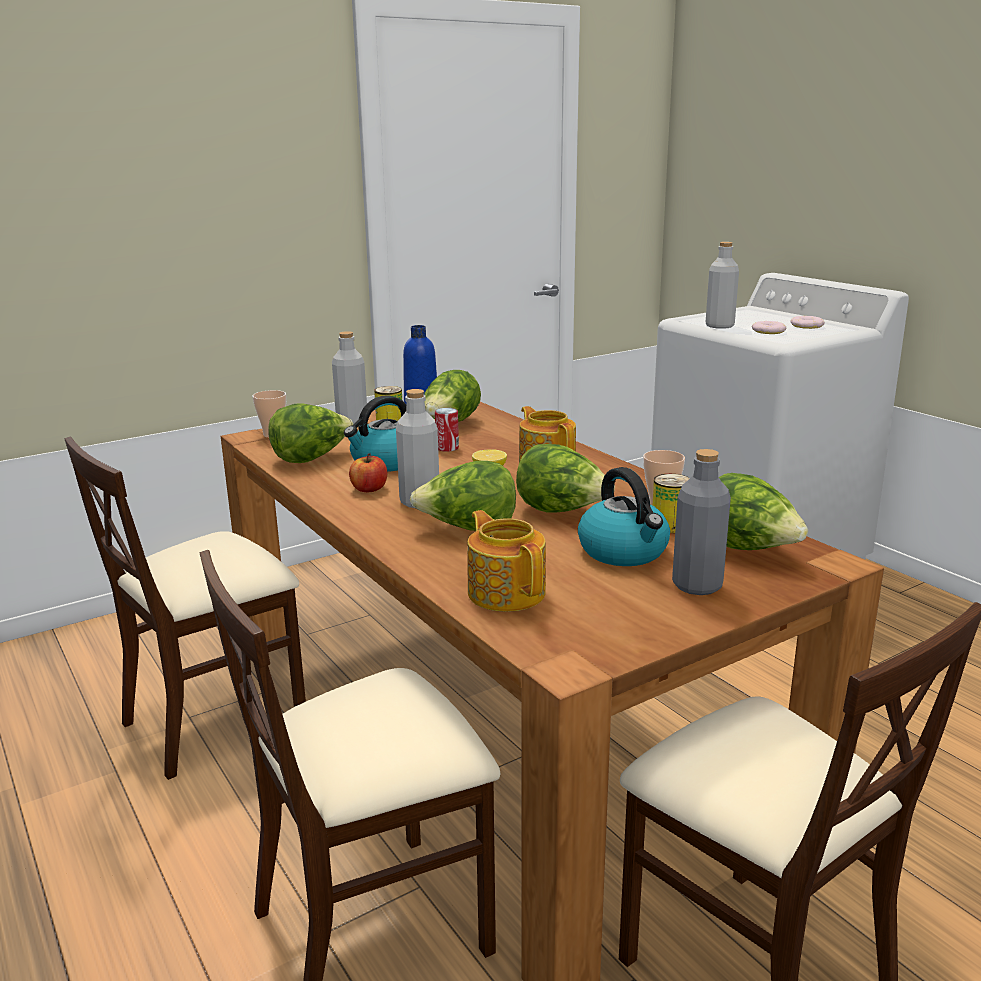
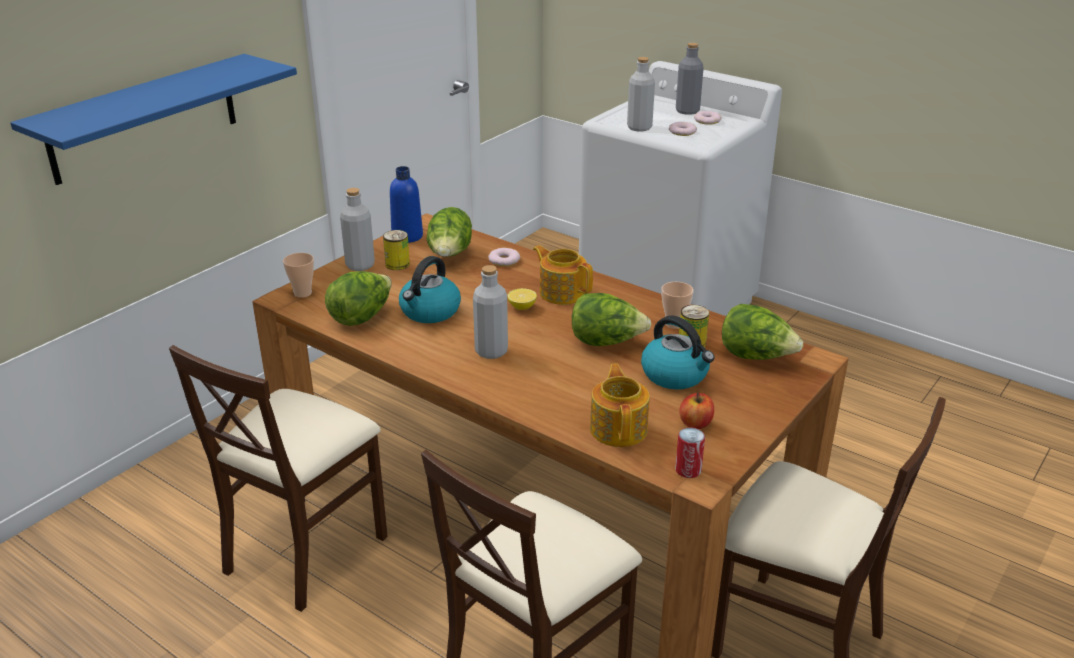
camera: 20 degrees left, 10 degrees up
apple [349,453,387,492] -> apple moved to [679,393,714,429]
lettuce [410,461,516,531] -> none
can [435,408,459,452] -> can moved to [675,428,705,478]
teapot [467,510,546,612] -> teapot turned 45 degrees clockwise [590,364,650,447]
grey bottle [672,449,731,595] -> grey bottle moved to [676,43,704,115]
none -> blue shelf [10,54,297,185]
none -> donut [488,248,520,266]

